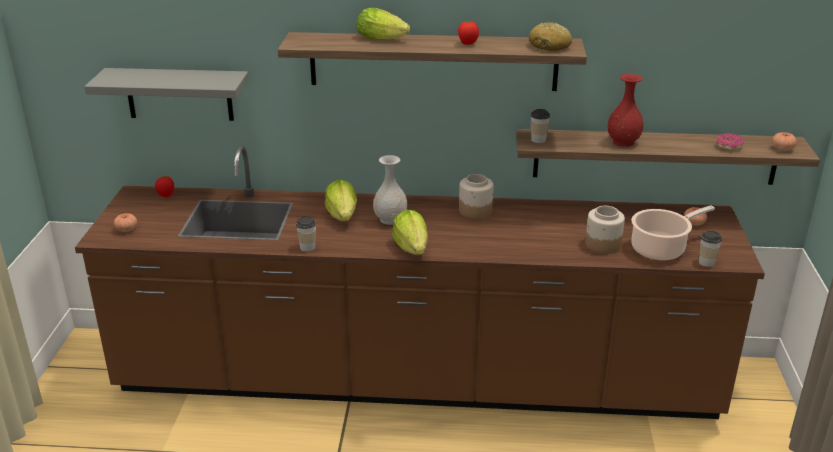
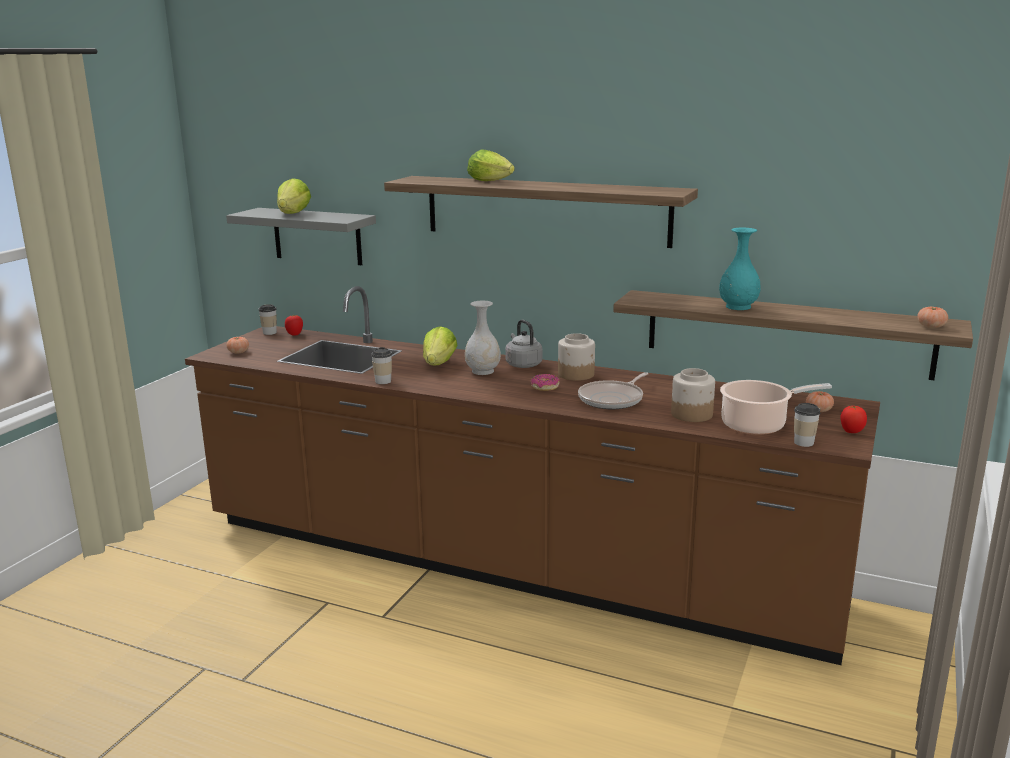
camera: 20 degrees right, 10 degrees down
lettuce [392,210,428,255] -> lettuce moved to [277,178,311,214]
tomato [458,21,479,45] -> tomato moved to [840,406,867,433]
bread [529,22,572,51] -> none
cup [531,109,550,143] -> cup moved to [259,304,277,335]
red vase [608,74,643,147] -> turquoise vase [719,228,761,310]
donut [716,133,744,150] -> donut moved to [530,374,560,391]
none -> grey kettle [505,320,542,368]
none -> frying pan [578,372,649,409]

